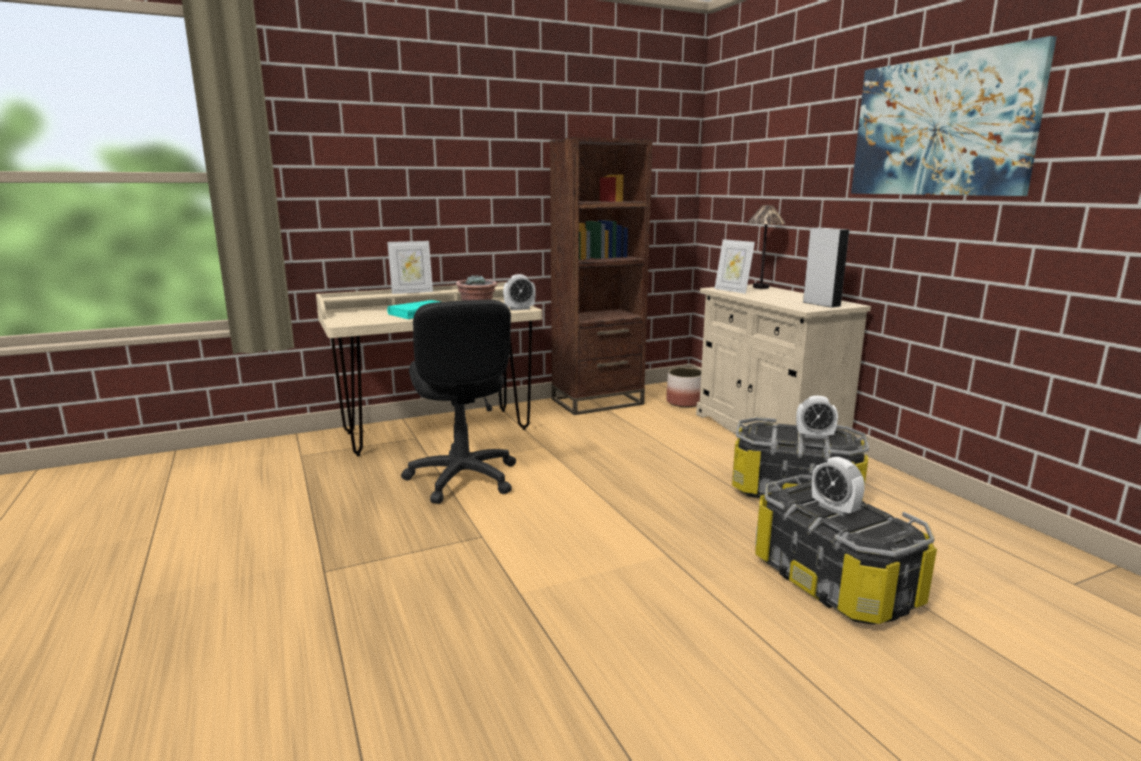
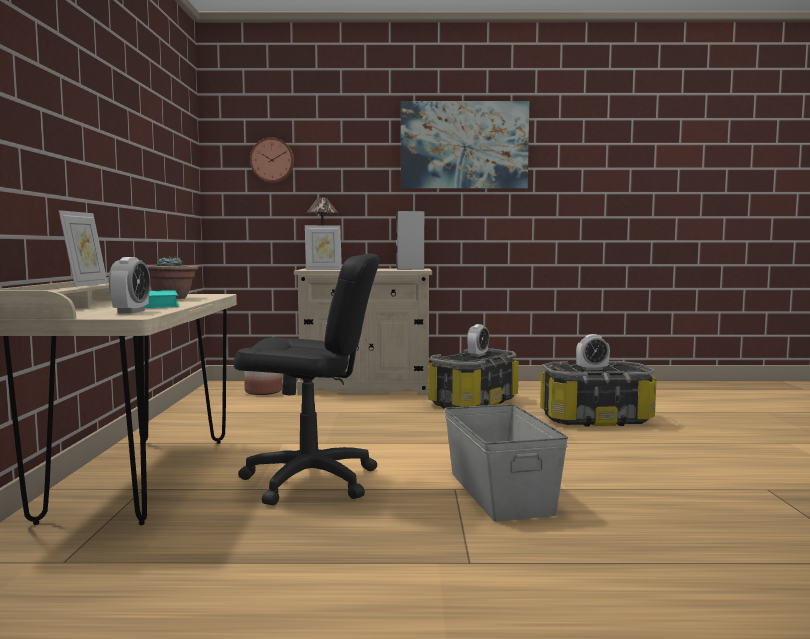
camera: 65 degrees left, 10 degrees down
alarm clock [503,274,536,310] -> alarm clock moved to [109,257,150,314]
brown bookcase [550,137,652,415] -> none
none -> wall clock [250,138,294,183]
none -> grey storage box [444,404,568,522]

